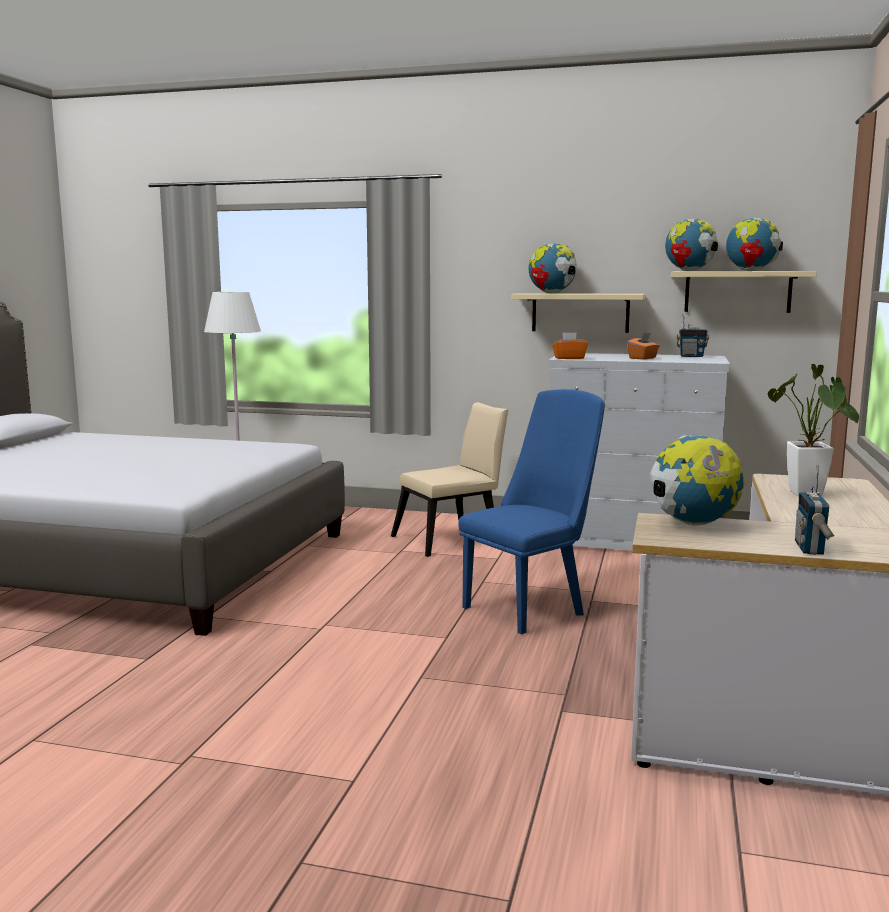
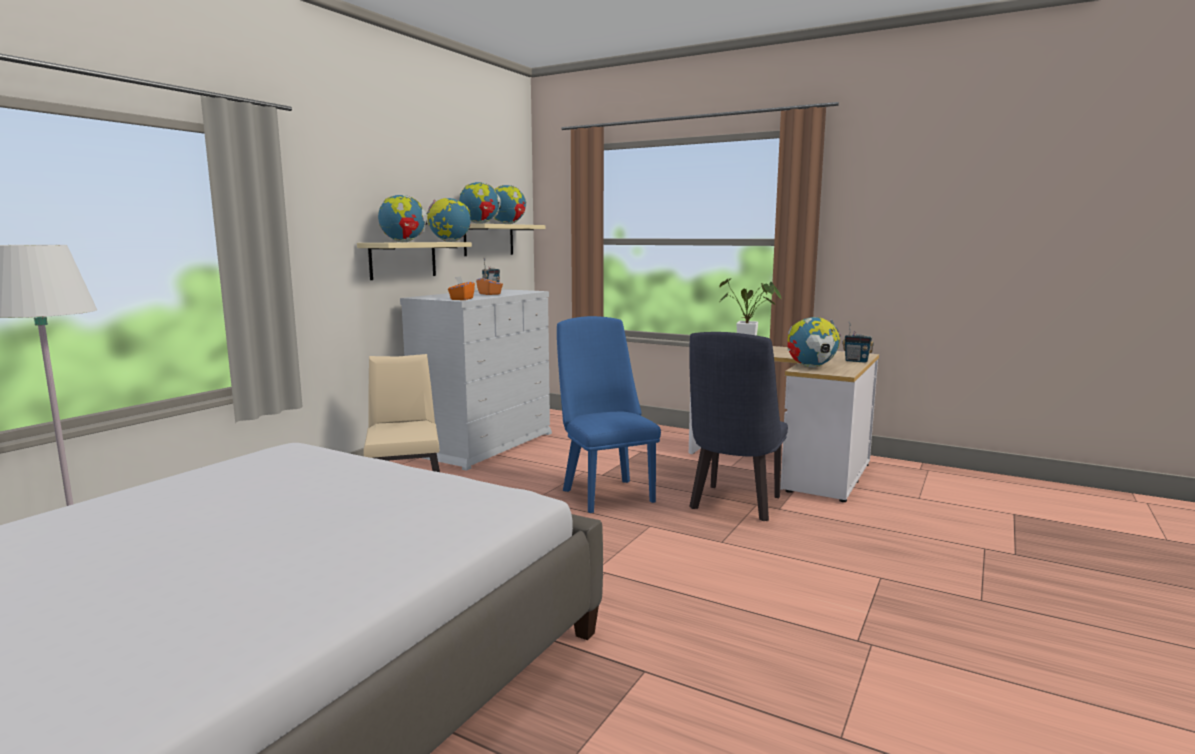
camera: 75 degrees left, 0 degrees up
none -> globe [426,198,471,242]
none -> blue chair [689,332,788,521]

